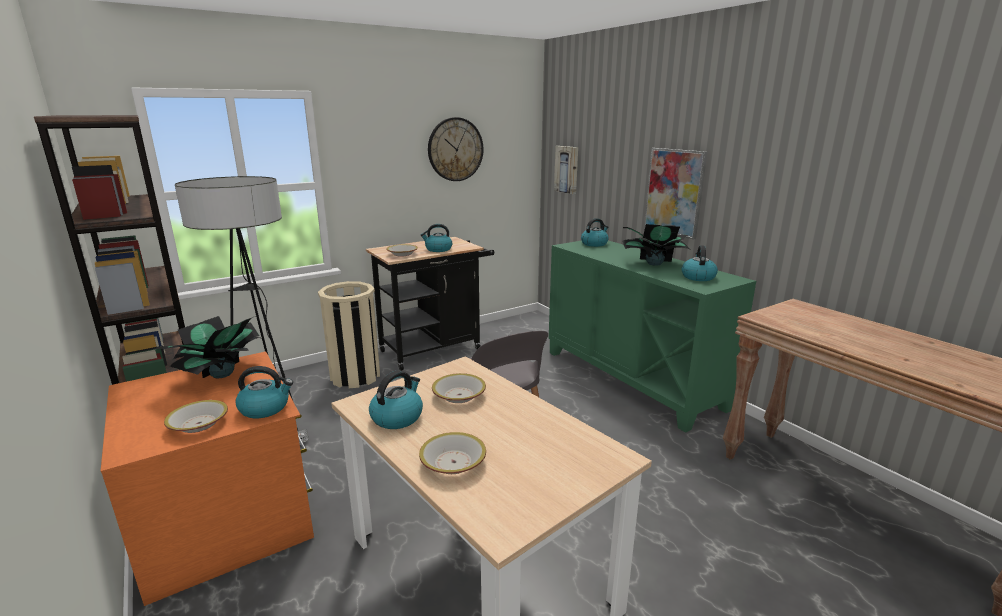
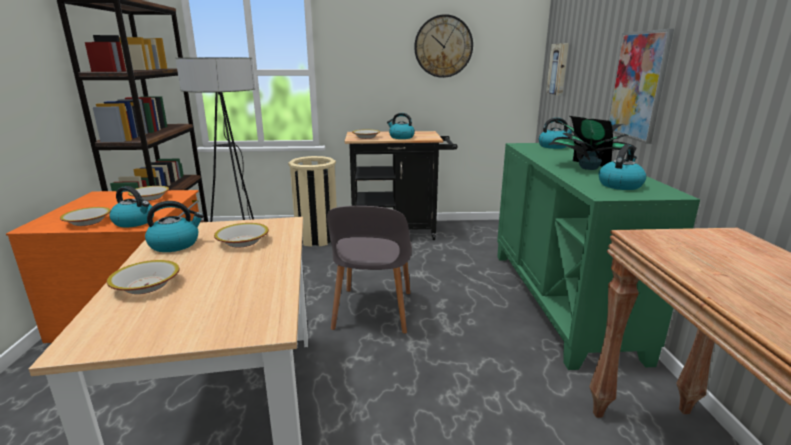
camera: 30 degrees right, 0 degrees up
potted plant [155,316,263,378] -> bowl [128,186,169,201]

